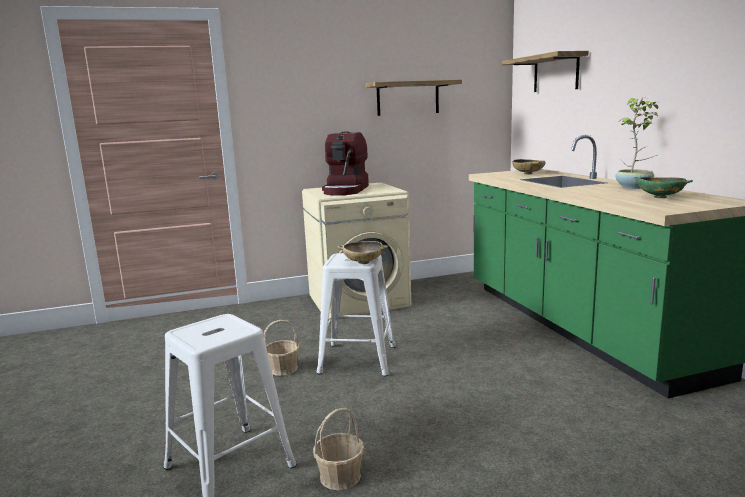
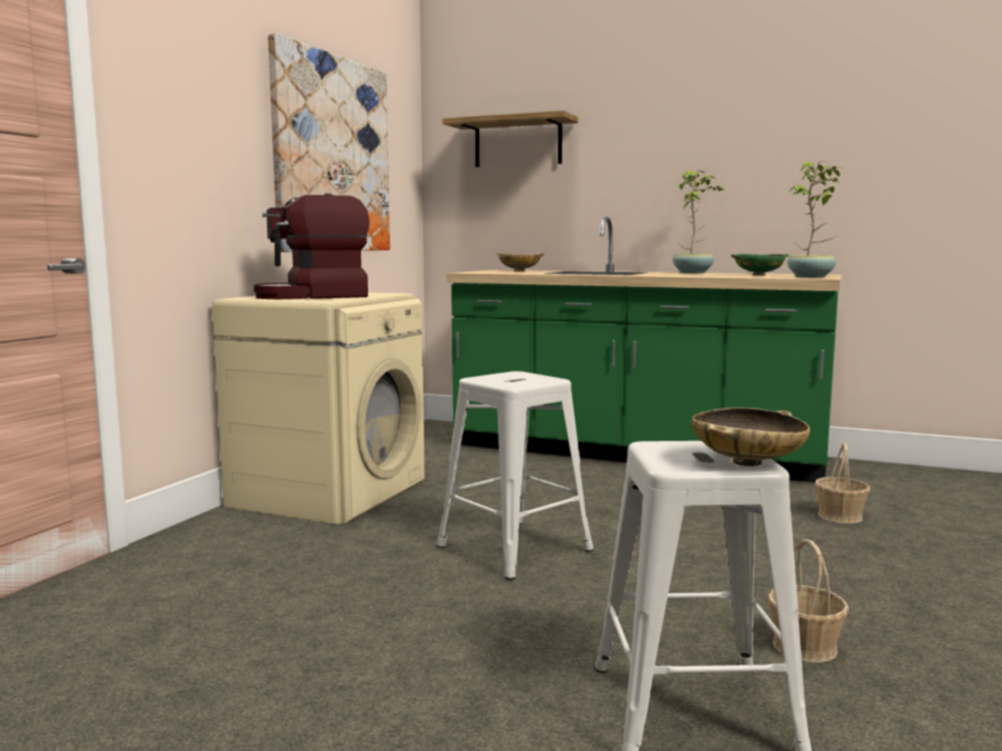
camera: 50 degrees left, 5 degrees down
basket [264,320,300,376] -> basket moved to [815,443,870,524]
coffee machine [322,131,369,195] -> coffee machine turned 105 degrees clockwise [254,193,370,299]
beige bowl [338,241,388,264] -> beige bowl moved to [692,407,810,466]
shelf [365,80,462,116] -> picture [268,33,390,252]
none -> potted plant [787,161,841,278]

